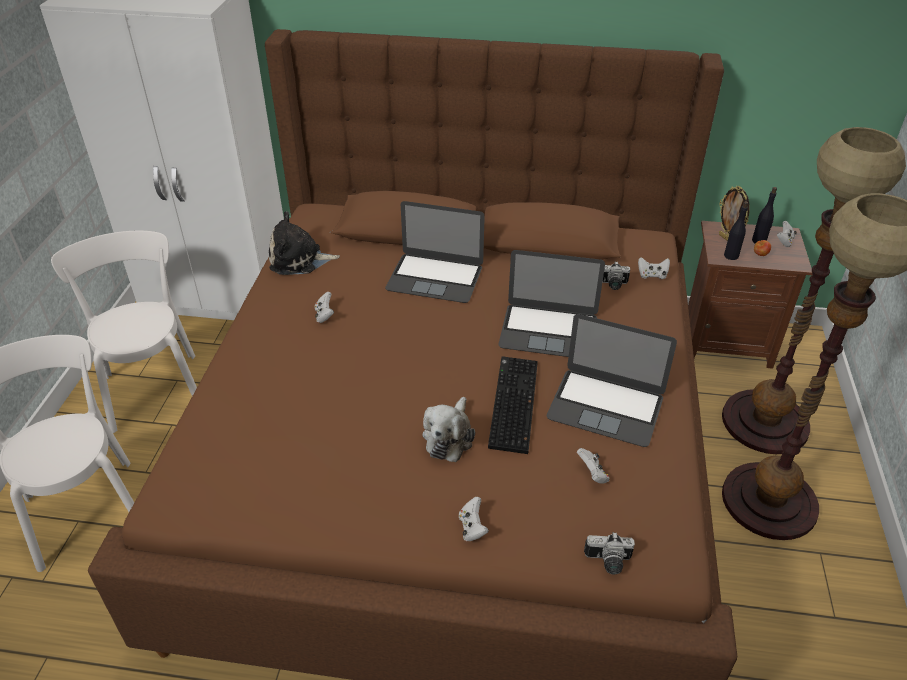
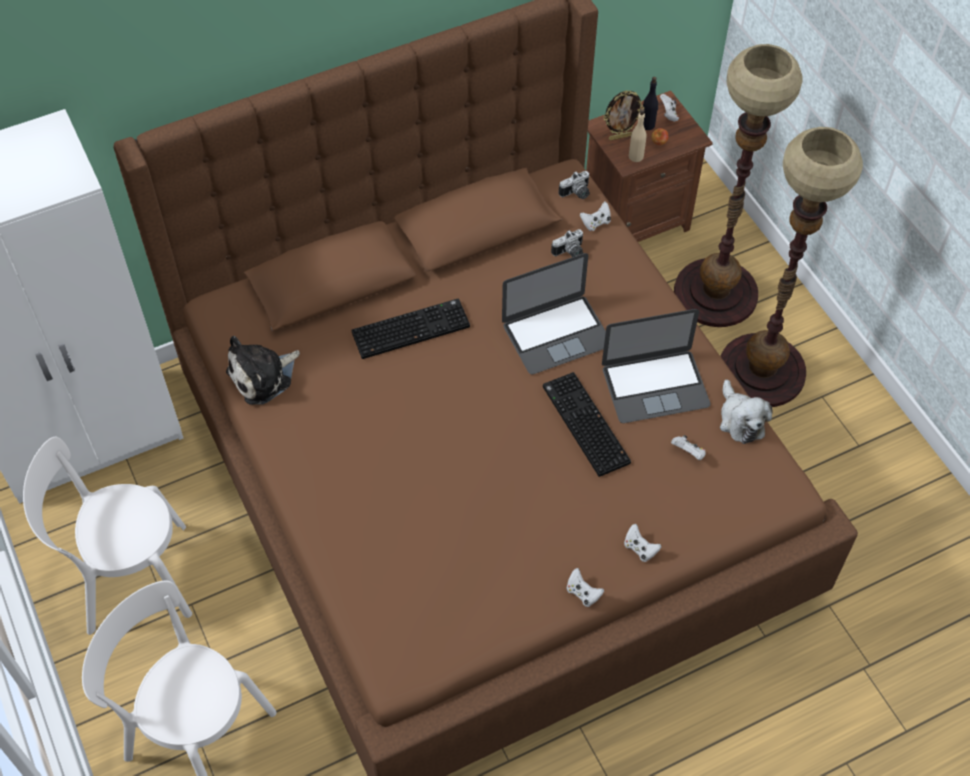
camera: 35 degrees left, 15 degrees up
white chair [51,231,197,433] -> white chair turned 45 degrees counterclockwise [23,437,192,635]
white game controller [315,292,334,323] -> white game controller moved to [566,568,604,607]
laptop [385,201,485,303] -> keyboard [352,299,470,359]
plush toy [423,397,475,462] -> plush toy moved to [720,380,773,444]
camera [584,532,635,574] -> camera moved to [558,171,590,199]
picture frame [719,186,749,241] -> picture frame turned 45 degrees counterclockwise [603,91,644,141]
black bottle [724,201,748,260] -> beige bottle [629,109,647,162]

